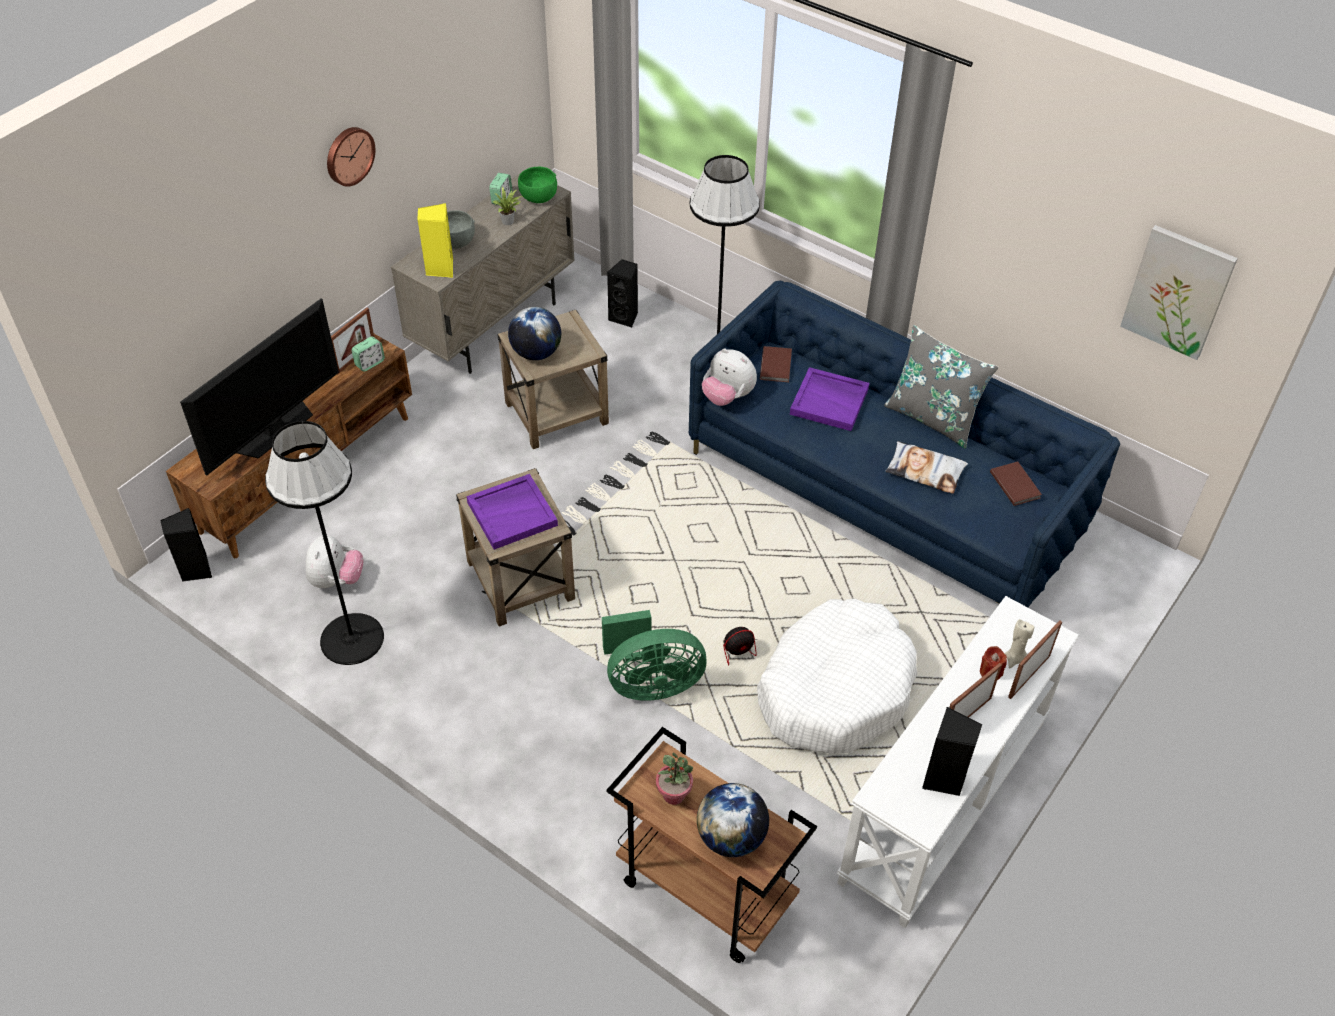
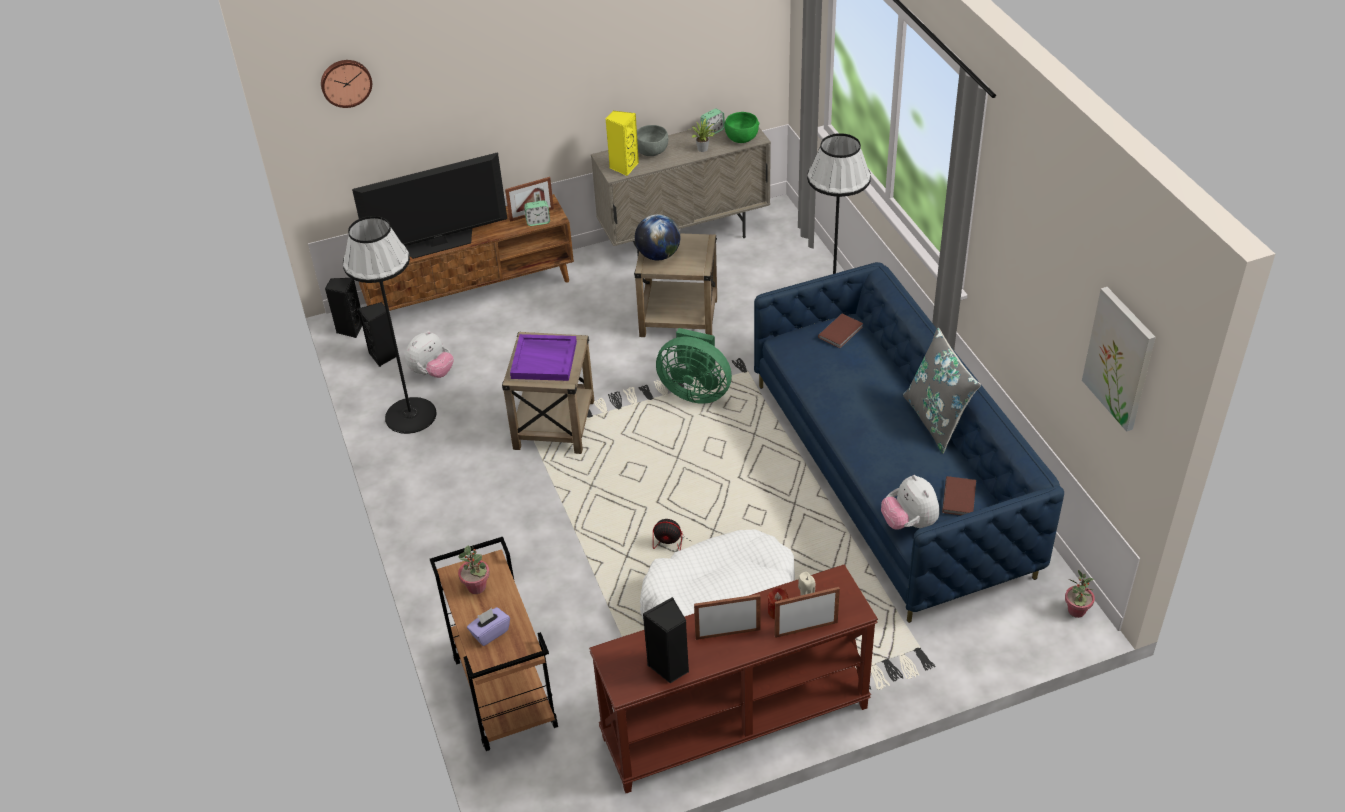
camera: 35 degrees right, 5 degrees down
wall clock [327,127,375,187] -> wall clock moved to [321,60,372,108]
green fan [602,610,707,701] -> green fan moved to [656,328,732,404]
black speaker [607,259,638,328] -> black speaker moved to [358,302,396,367]
globe [697,783,769,857] -> purple tissue box [467,607,510,646]
plush toy [702,348,757,406] -> plush toy moved to [881,475,939,530]
purple tray [790,367,869,431] -> none
white console table [837,596,1079,928] -> brown console table [589,565,878,793]
pillow [885,441,968,494] -> none
none -> potted plant [1065,570,1095,618]

